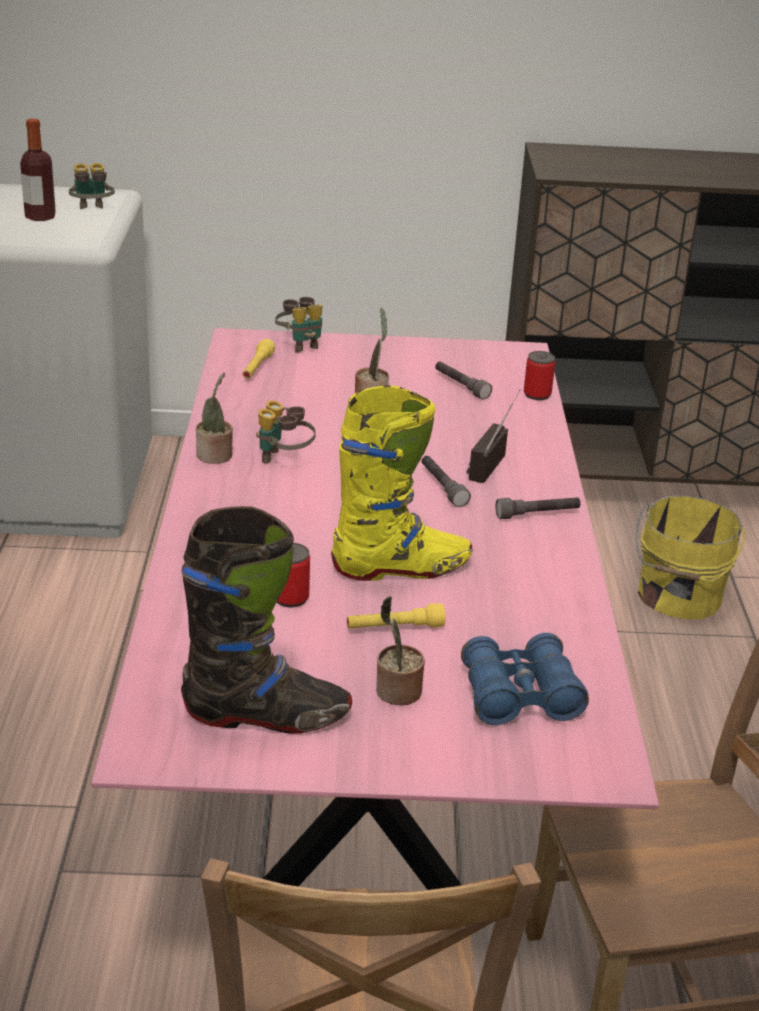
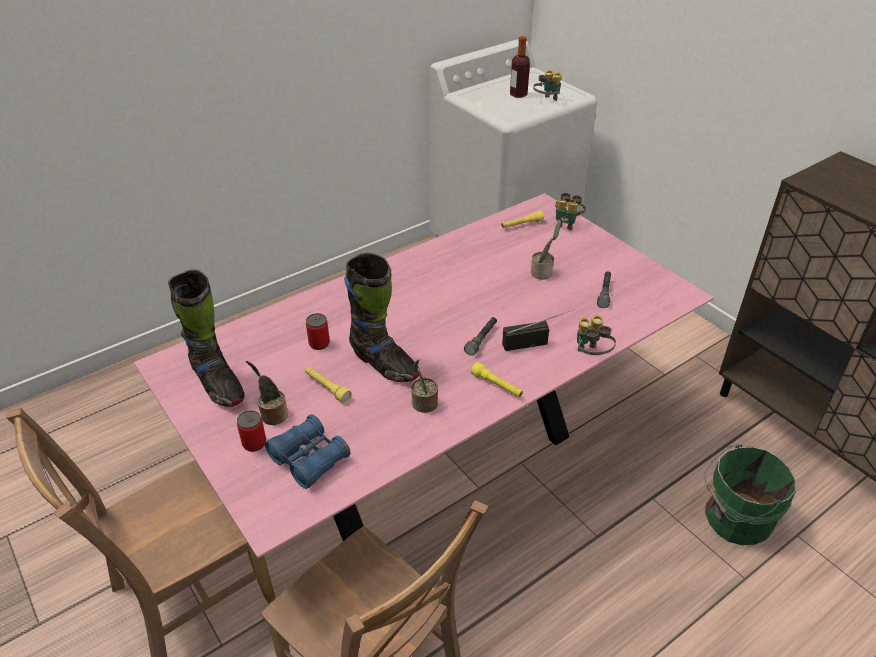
camera: 55 degrees right, 10 degrees up
potted plant [196,373,233,464] -> potted plant moved to [411,359,438,413]
binoculars [256,400,316,464] -> binoculars moved to [577,315,616,355]
yellow boot [331,385,472,581] -> black boot [344,253,419,382]
grey flashlight [496,497,581,519] -> yellow flashlight [471,362,523,397]
can [524,351,555,400] -> can moved to [237,411,266,452]
yellow bucket [635,496,745,620] -> green bucket [704,444,796,545]

